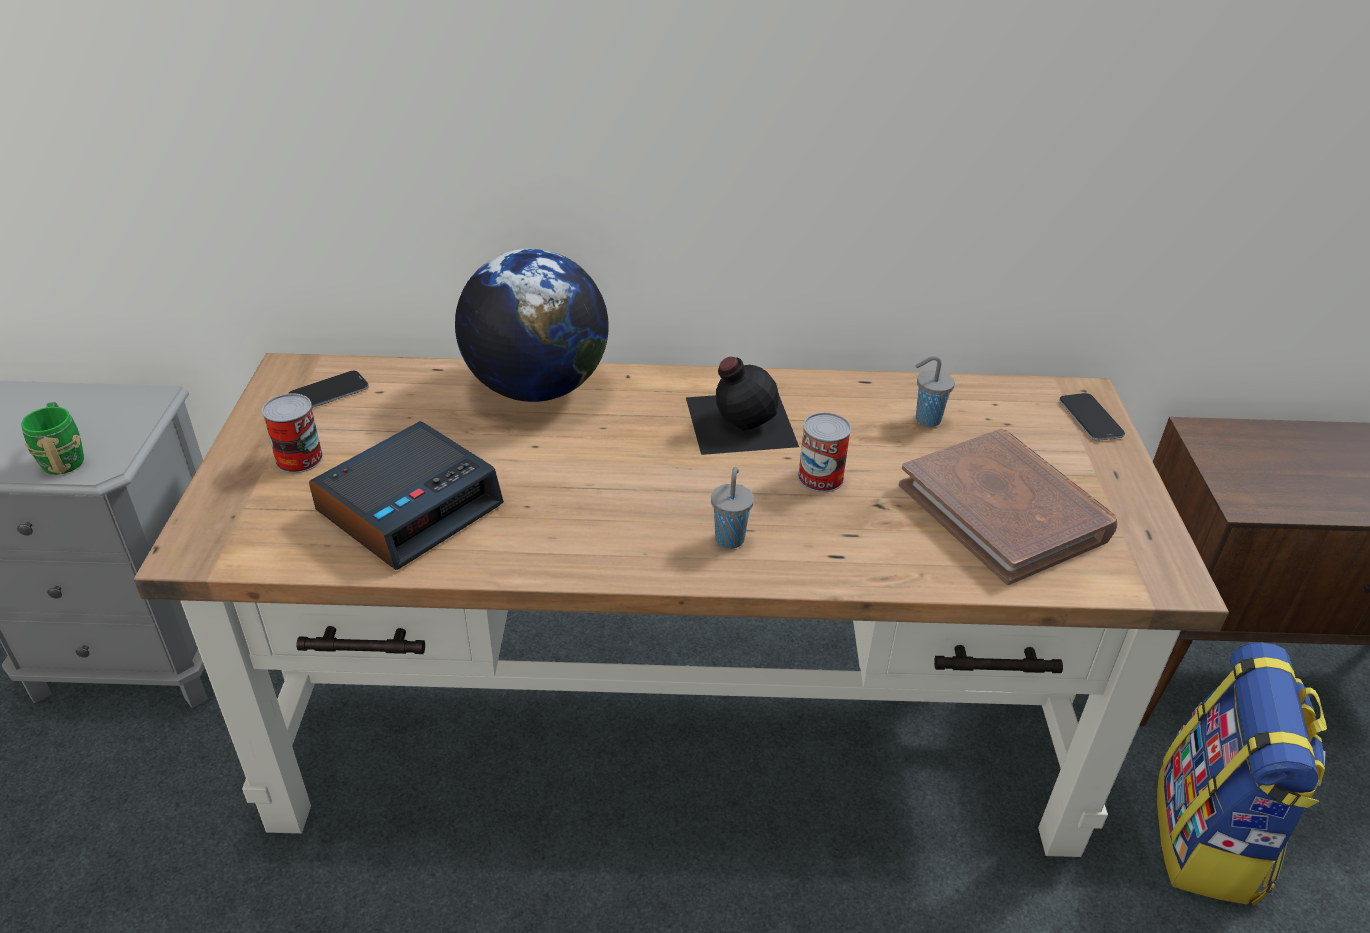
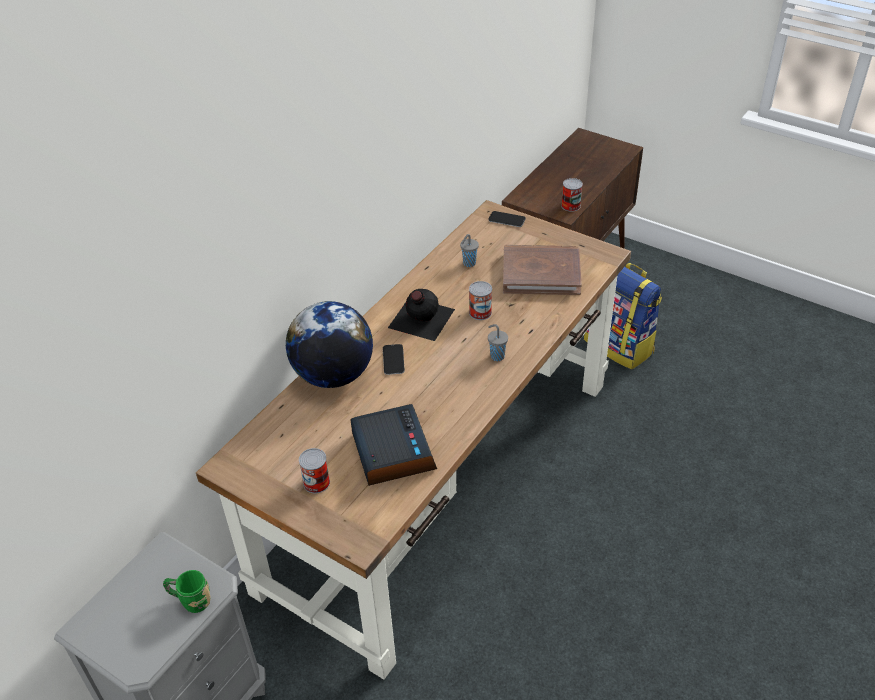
camera: 55 degrees left, 5 degrees up
phone [288,371,369,408] -> phone moved to [383,344,405,375]
none -> can [561,178,583,212]

